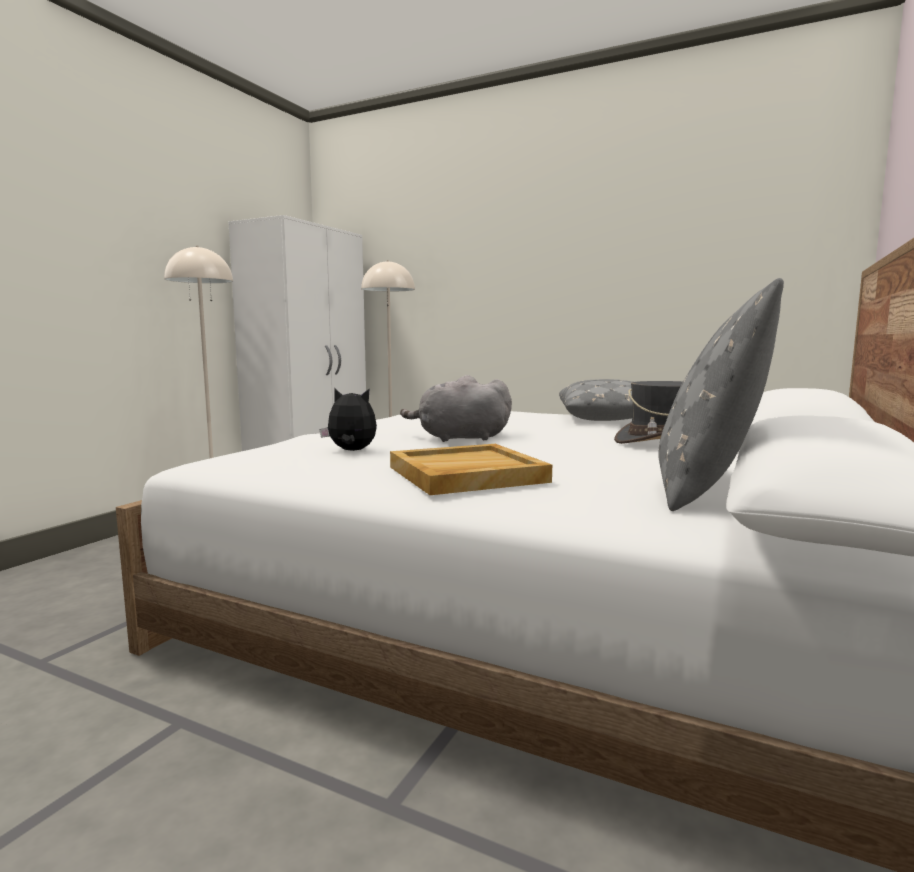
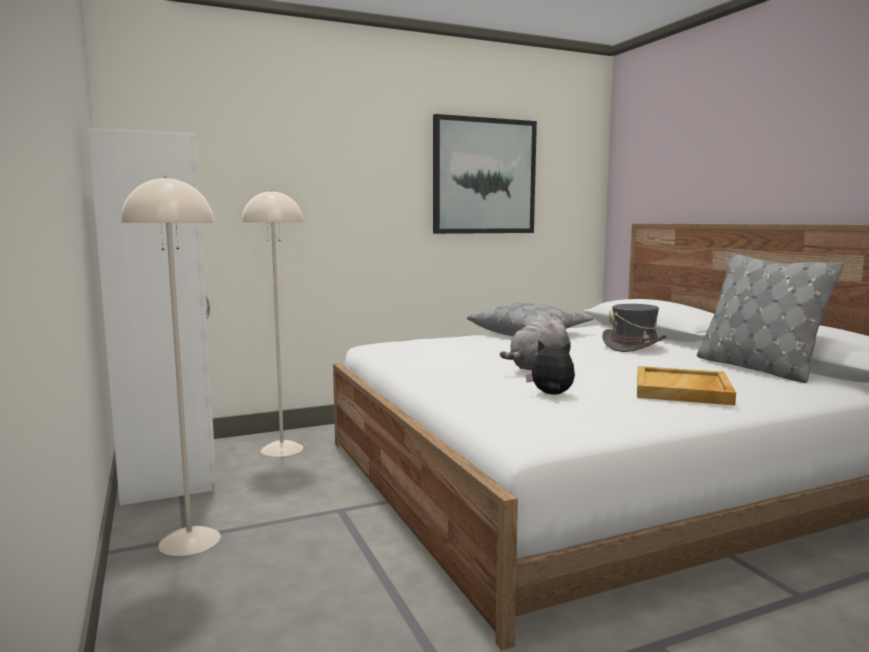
camera: 50 degrees left, 0 degrees up
plush toy [319,388,377,451] -> plush toy turned 60 degrees clockwise [525,339,575,395]
none -> picture [433,114,537,234]

